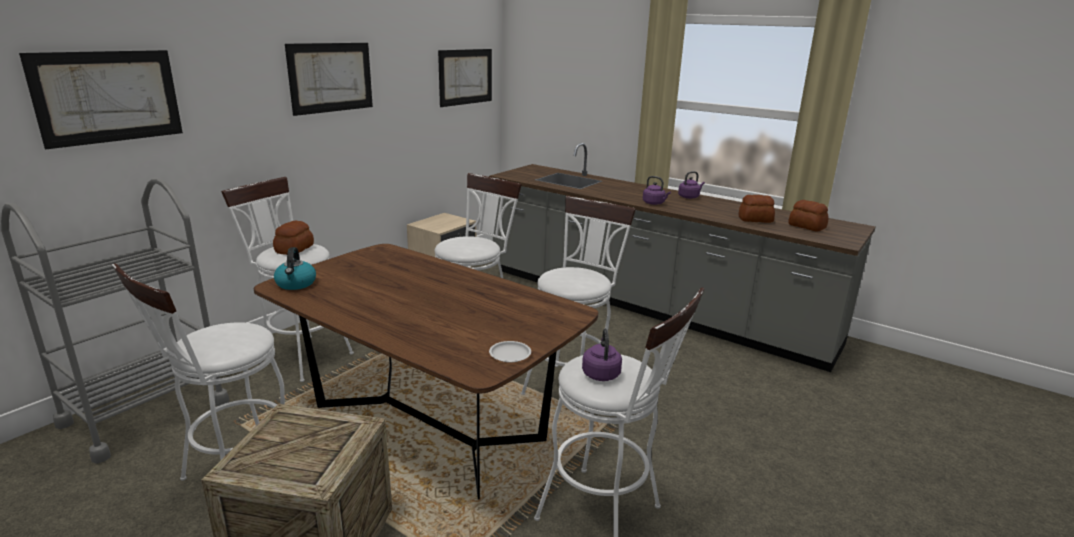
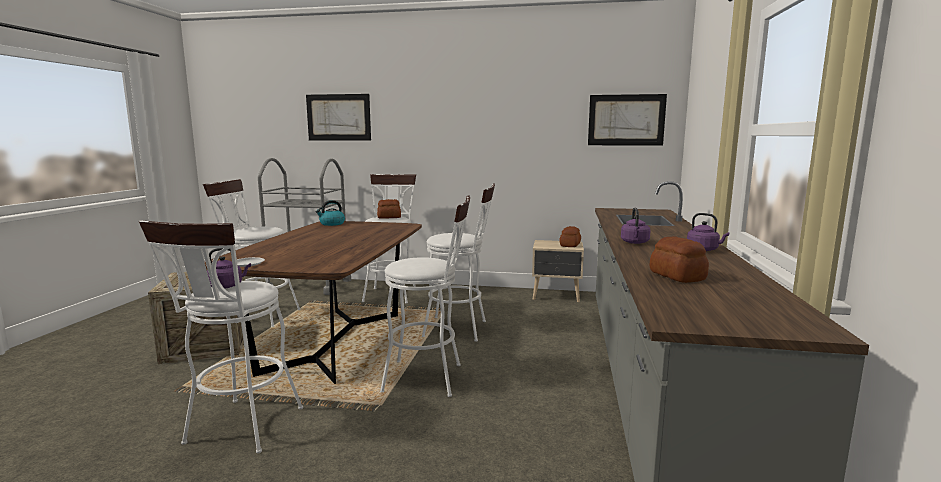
camera: 65 degrees right, 10 degrees down
picture [285,43,373,116] -> none
bread [788,200,828,232] -> bread moved to [560,226,581,247]

